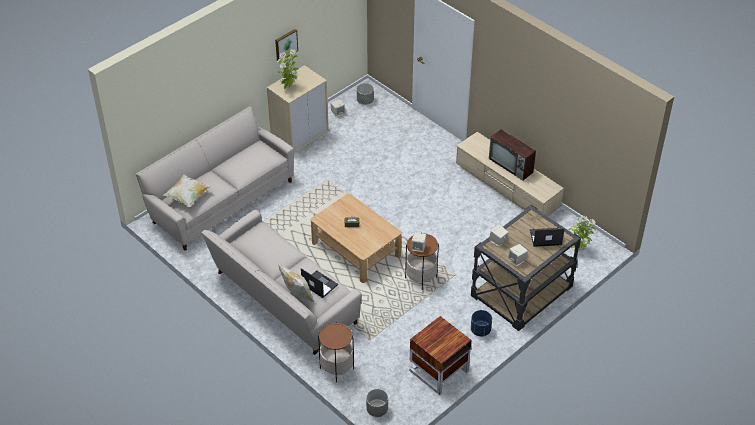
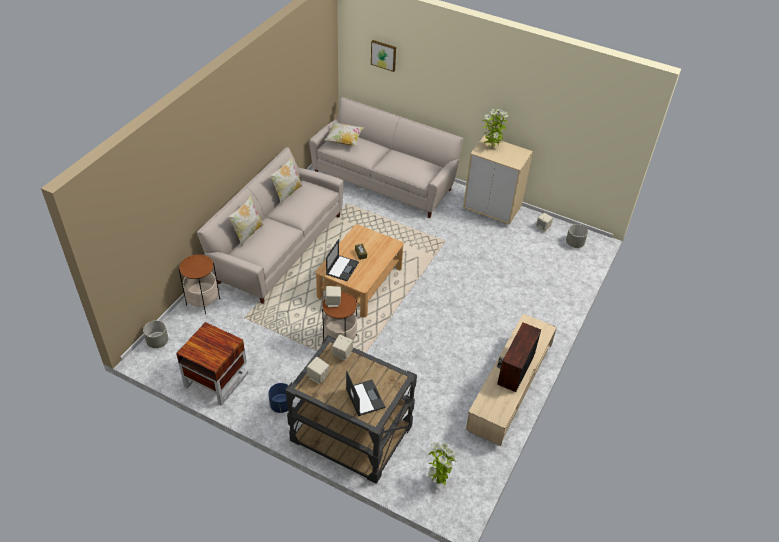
camera: 70 degrees right, 0 degrees up
picture [275,29,298,61] -> picture moved to [371,40,396,72]
laptop [301,268,338,298] -> laptop moved to [326,239,359,281]
none -> pillow [270,156,303,204]

